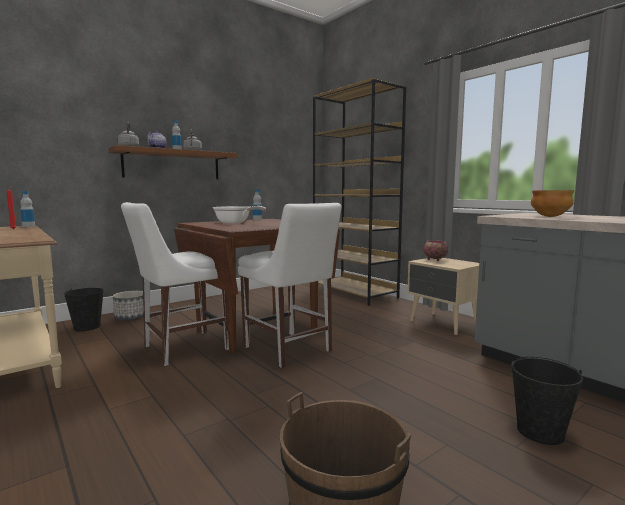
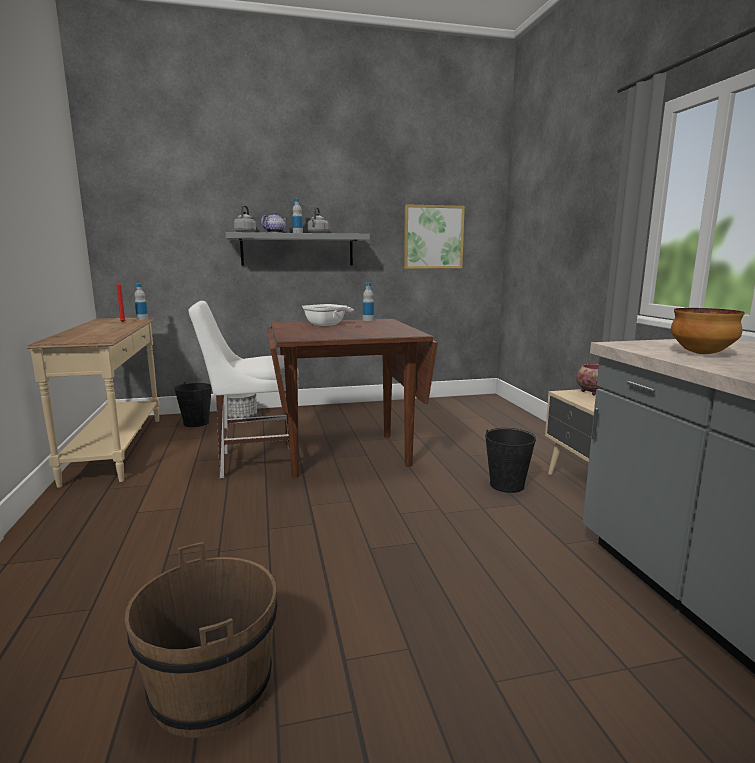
camera: 25 degrees right, 5 degrees up
brown shelf [108,145,238,179] -> grey shelf [226,232,370,266]
white chair [238,203,342,368] -> none
brown bookcase [313,78,406,306] -> none
black bucket [511,357,583,445] -> black bucket moved to [485,428,536,493]
none -> picture [404,204,465,269]

